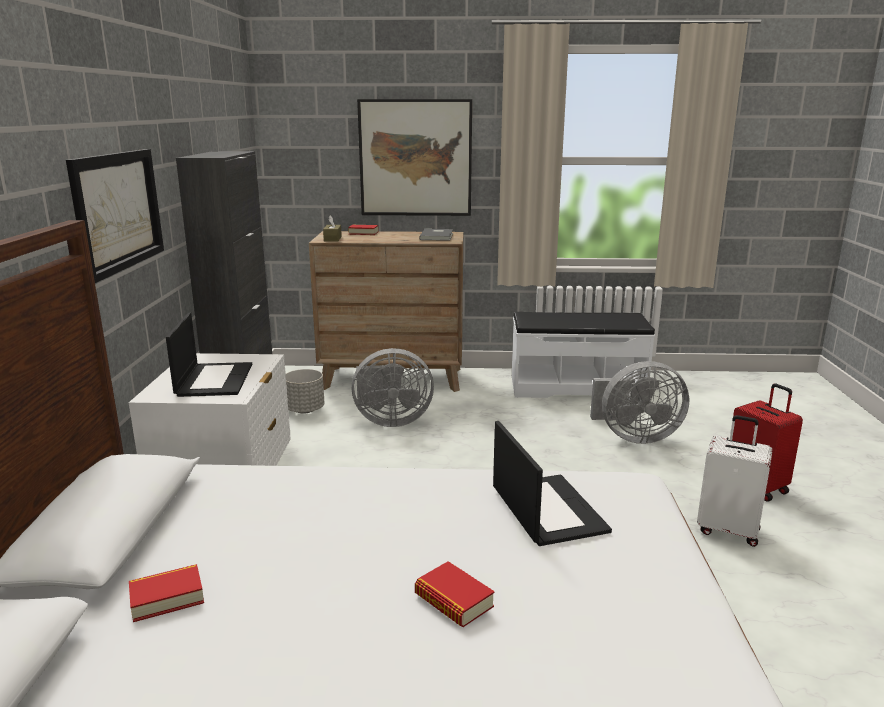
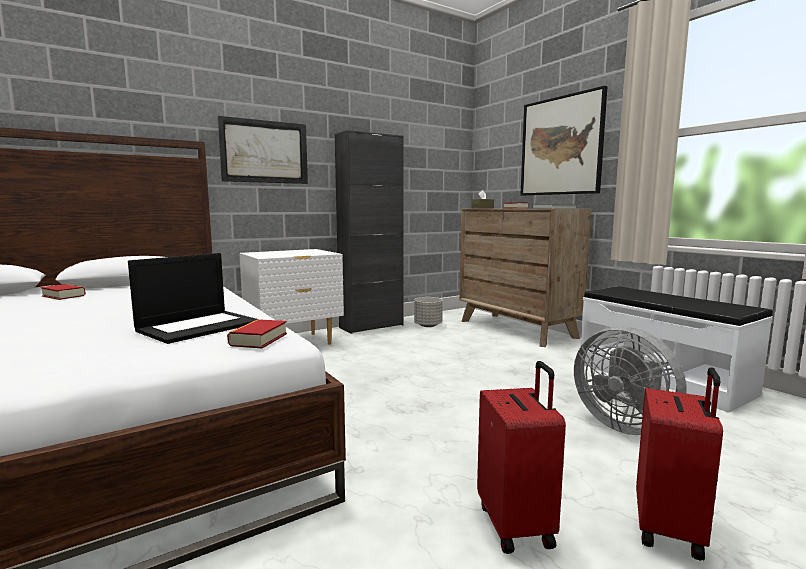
camera: 55 degrees right, 10 degrees down
laptop [166,313,252,397] -> none
grey fan [352,348,434,427] -> none
book [415,561,495,627] -> book moved to [227,319,287,348]
white suitcase [697,415,773,547] -> red suitcase [477,361,566,554]

